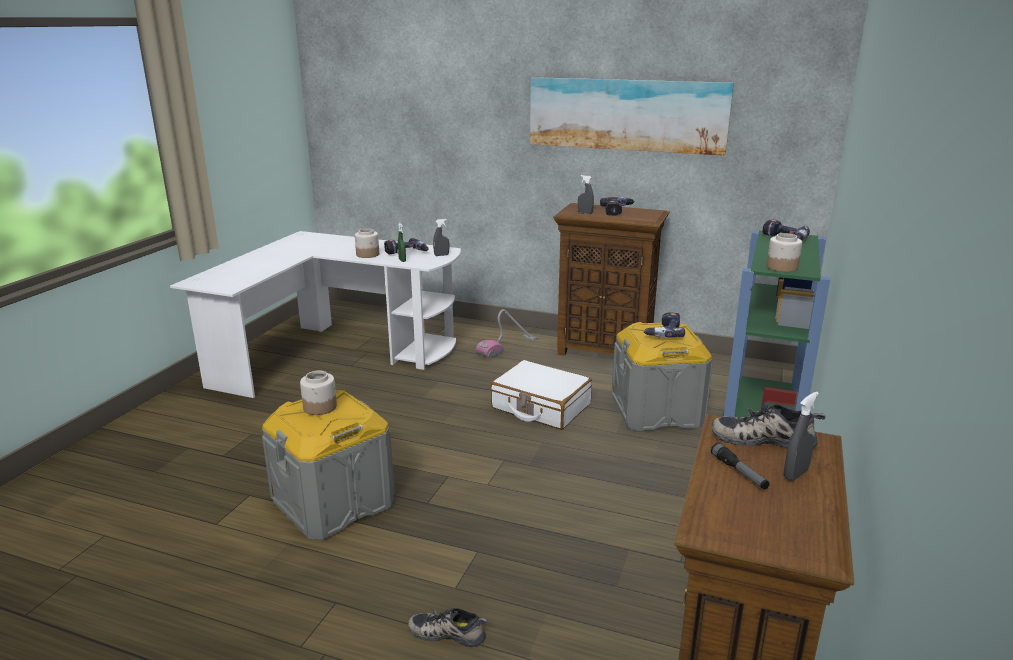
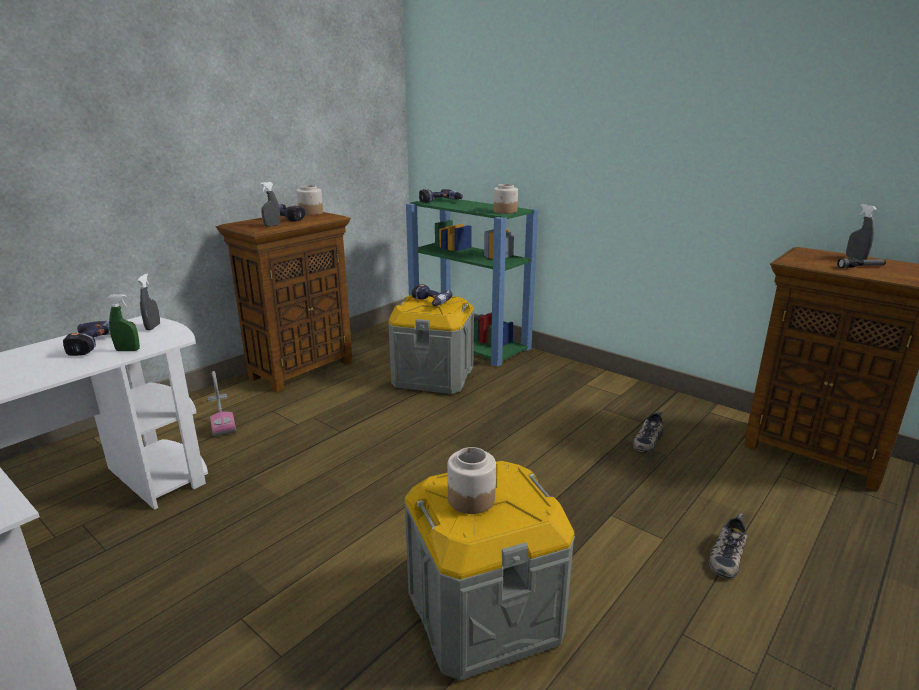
camera: 70 degrees left, 0 degrees up
jar [355,229,379,258] -> jar moved to [296,185,323,215]
white suitcase [490,360,592,430] -> none
picture [530,77,734,156] -> none
shoe [711,404,826,449] -> shoe moved to [633,411,663,453]

